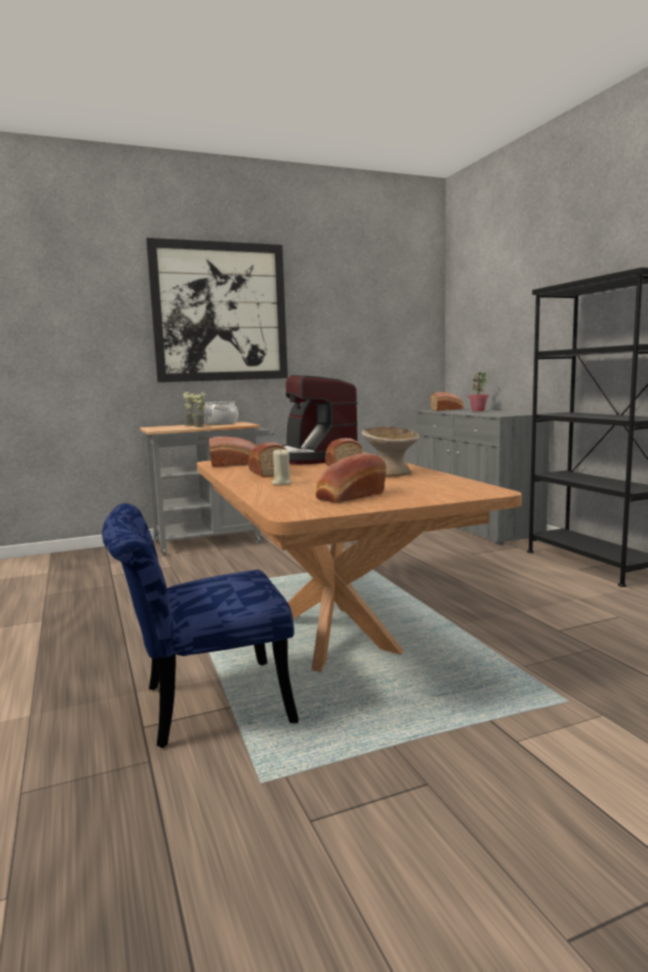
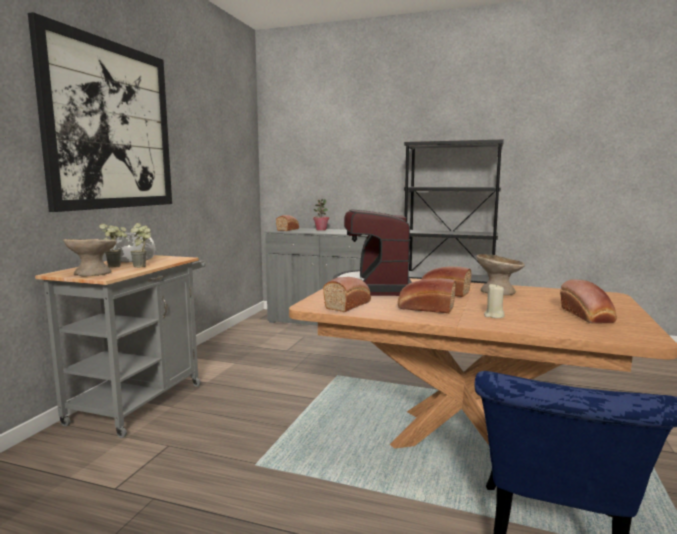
camera: 50 degrees left, 0 degrees up
coffee machine [282,375,362,465] -> coffee machine turned 75 degrees clockwise [333,210,412,296]
none -> beige bowl [63,239,117,276]

